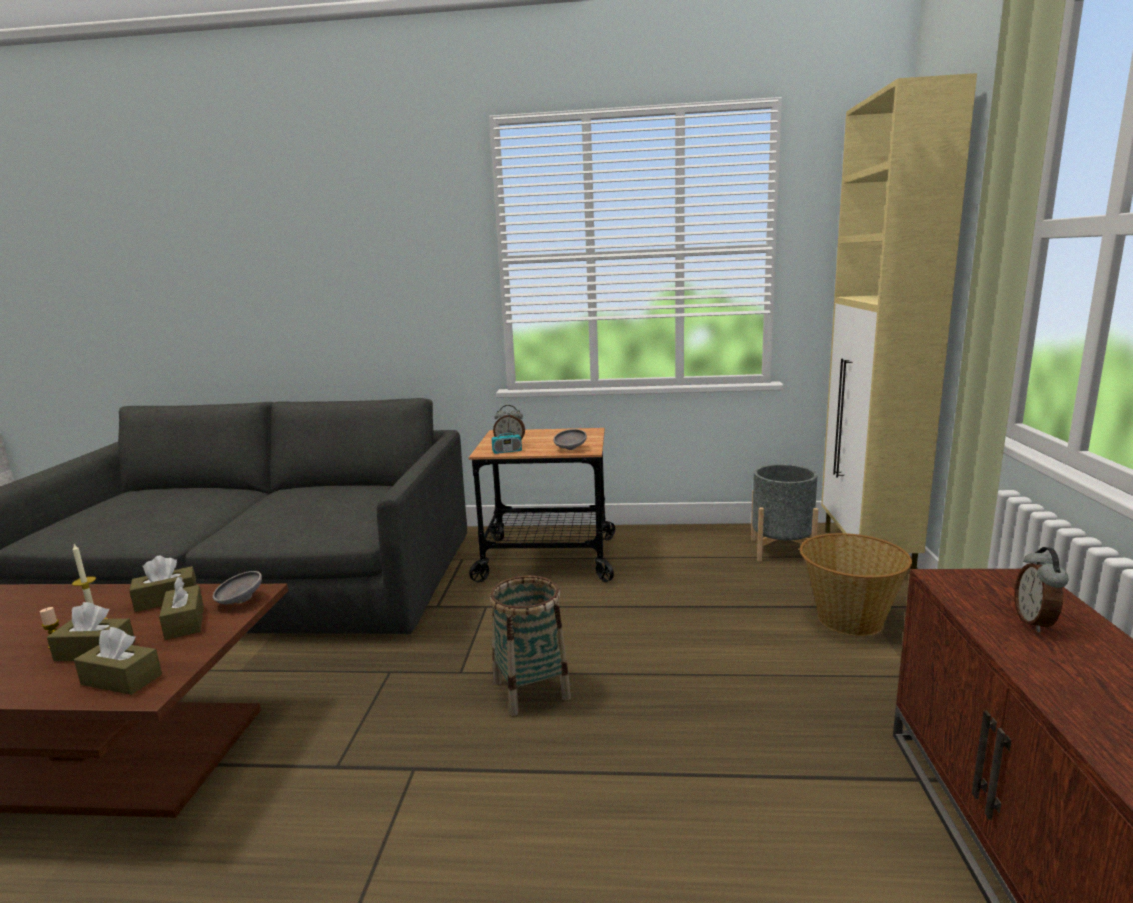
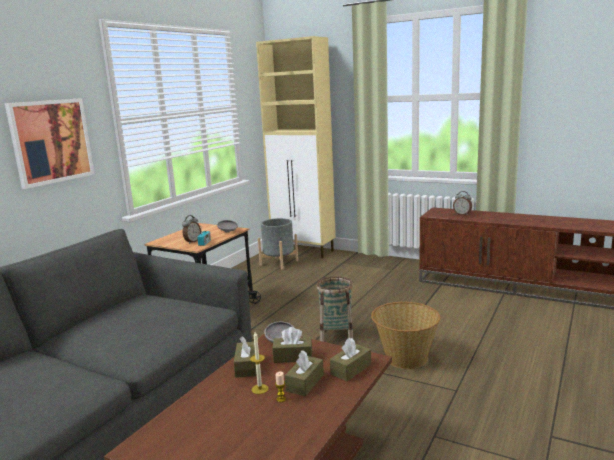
camera: 65 degrees left, 0 degrees up
basket [800,533,912,636] -> basket moved to [371,302,440,369]
none -> picture [5,98,94,189]

